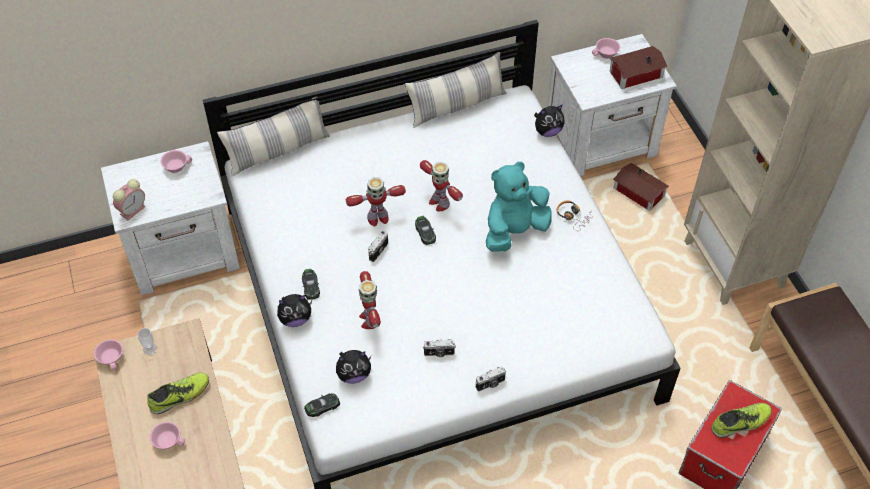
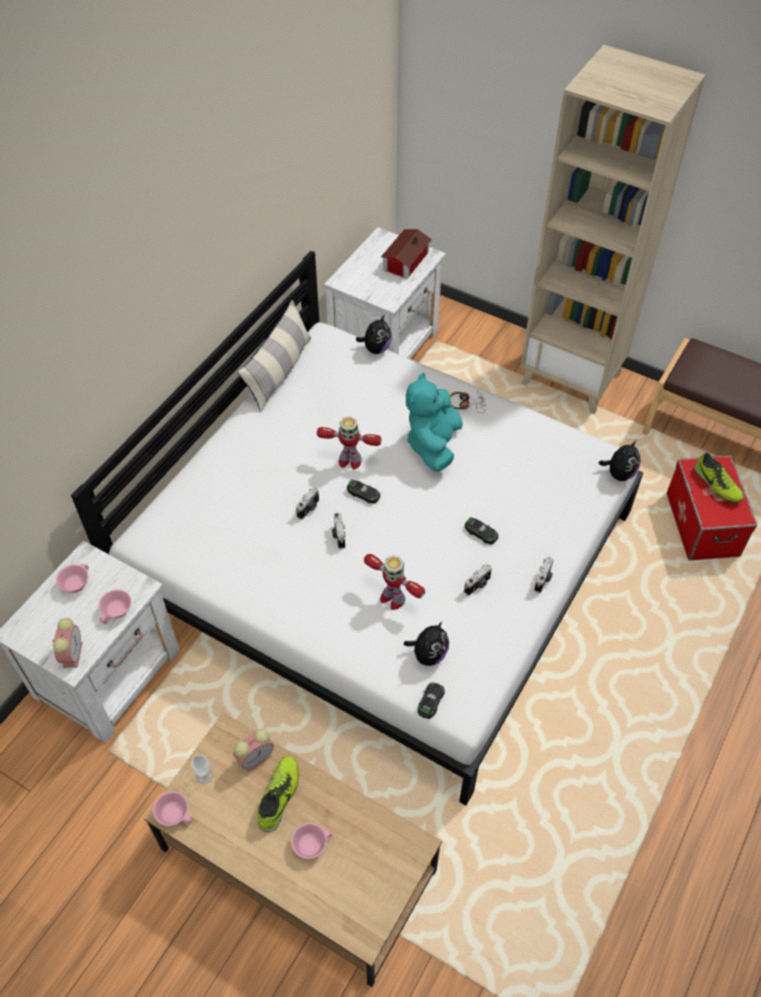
camera: 40 degrees left, 0 degrees up
pillow [217,97,330,176] -> none
plush toy [277,294,312,327] -> plush toy moved to [599,440,640,481]
toy car [302,269,320,300] -> toy car moved to [465,517,498,545]
toy robot [346,177,406,226] -> camera [296,487,319,520]
pink cup [592,38,620,59] -> pink cup moved to [98,589,132,624]
toy house [613,163,669,211] -> none
shoe [711,403,772,438] -> shoe turned 120 degrees clockwise [694,452,744,503]
none -> alarm clock [233,728,274,772]

